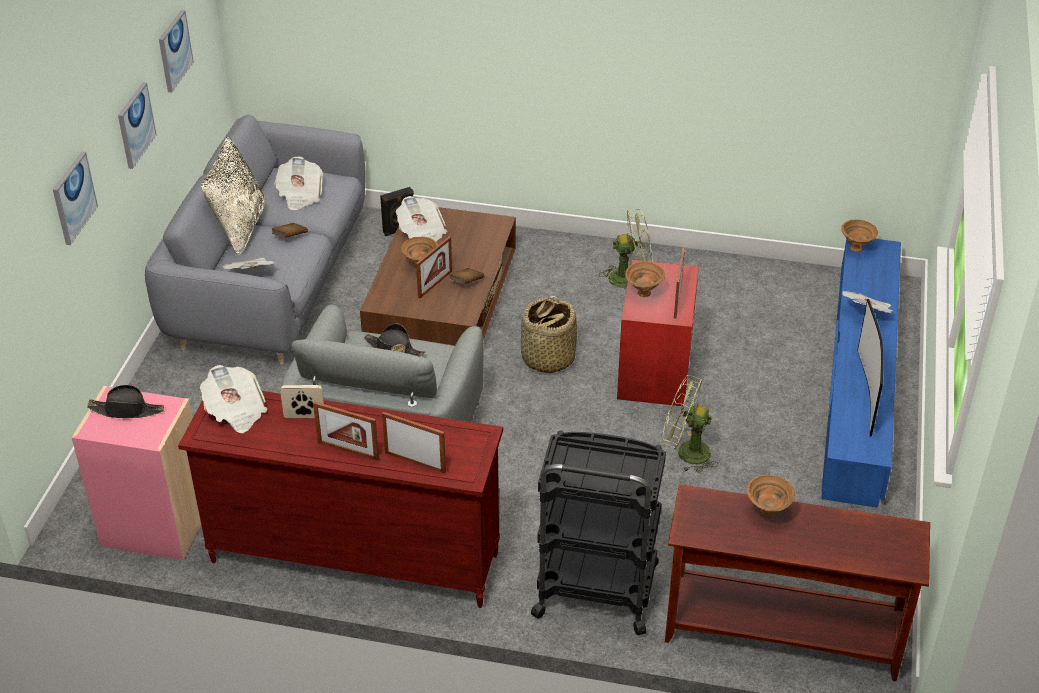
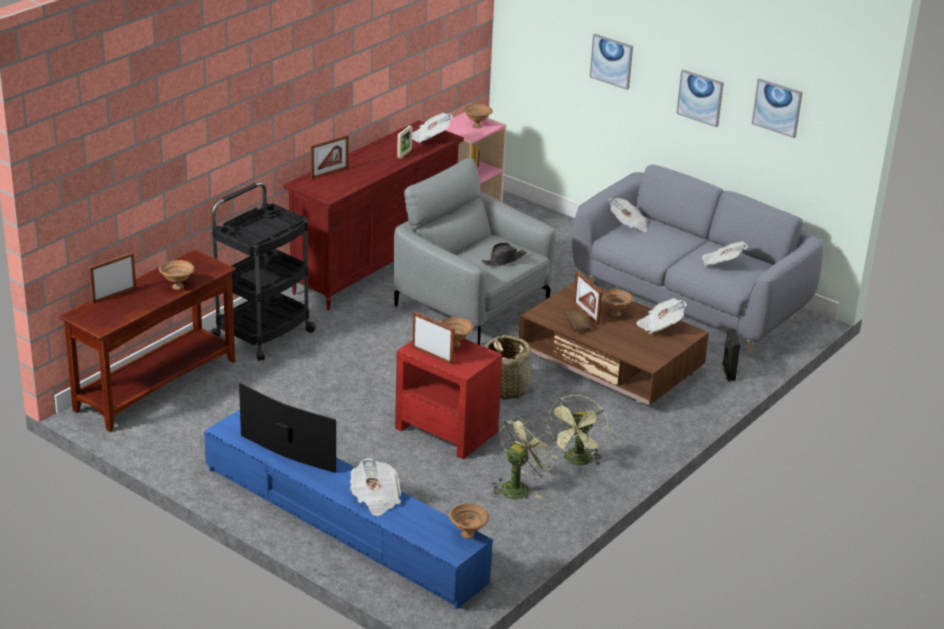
camera: 115 degrees right, 10 degrees down
black hat [87,385,164,418] -> brown bowl [463,104,493,128]
beige pillow [201,137,266,255] -> none
brown book [272,223,308,238] -> none
picture frame [313,401,379,461] -> picture frame moved to [89,252,136,303]
green fan [662,375,718,473] -> green fan moved to [491,416,555,499]

